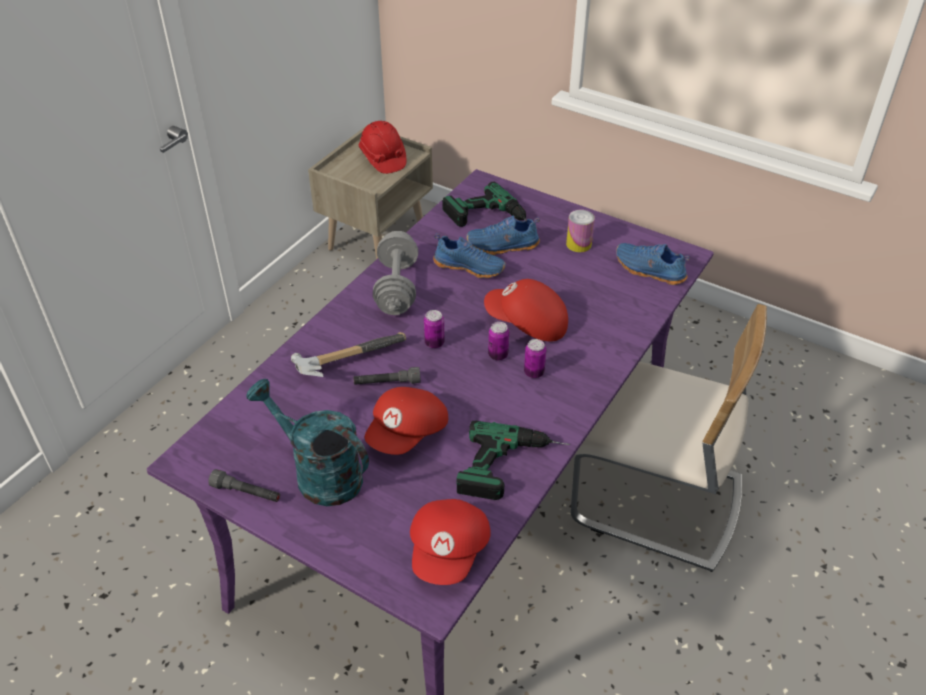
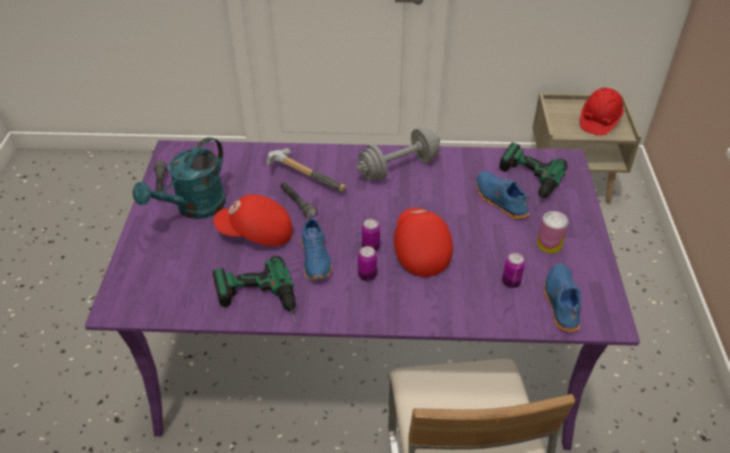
camera: 60 degrees right, 0 degrees up
turquoise watering can [246,378,369,506] -> turquoise watering can turned 150 degrees counterclockwise [133,137,226,219]
red cap [410,499,491,585] -> none
can [424,310,445,348] -> can moved to [502,253,525,288]
blue shoe [433,233,506,278] -> blue shoe moved to [301,212,332,280]

